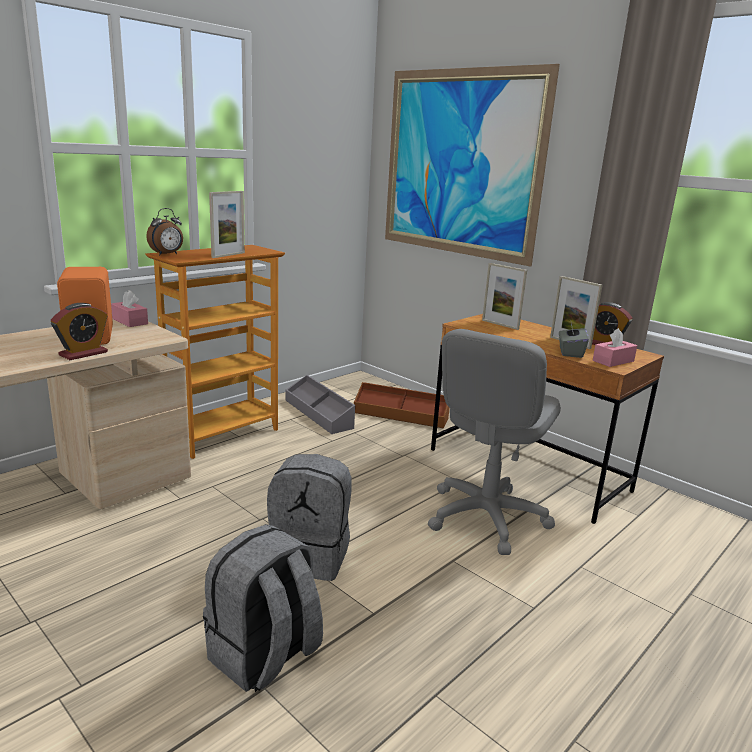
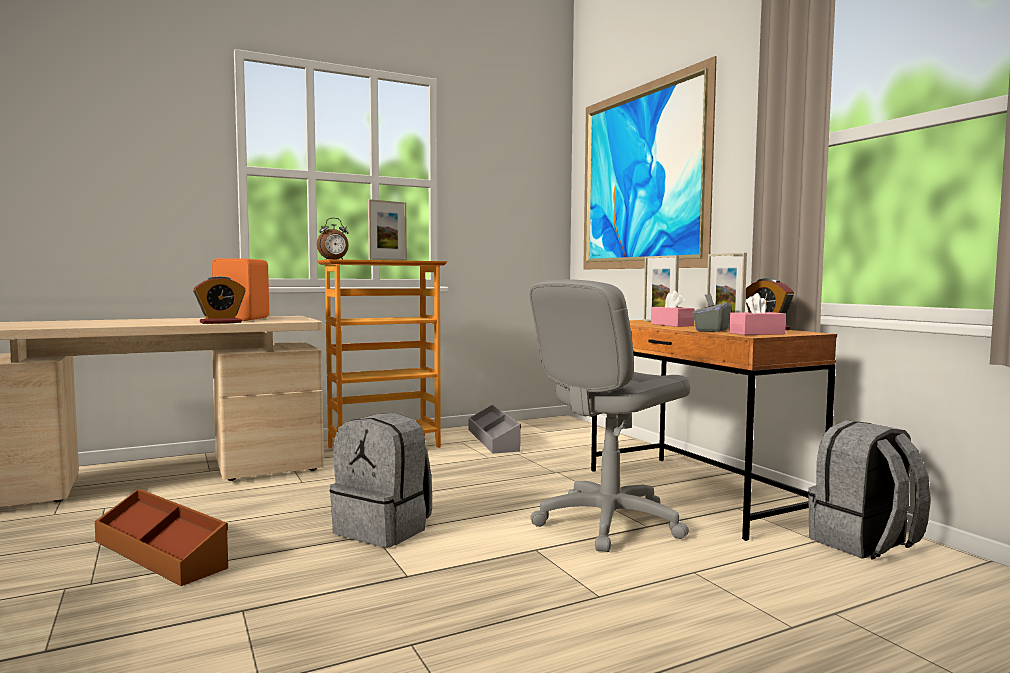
camera: 20 degrees right, 15 degrees down
pink tissue box [111,290,148,327] -> pink tissue box moved to [651,291,694,327]
grey backpack [203,524,323,692] -> grey backpack moved to [808,420,931,559]
brown storage box [354,382,449,429] -> brown storage box moved to [95,489,228,586]

